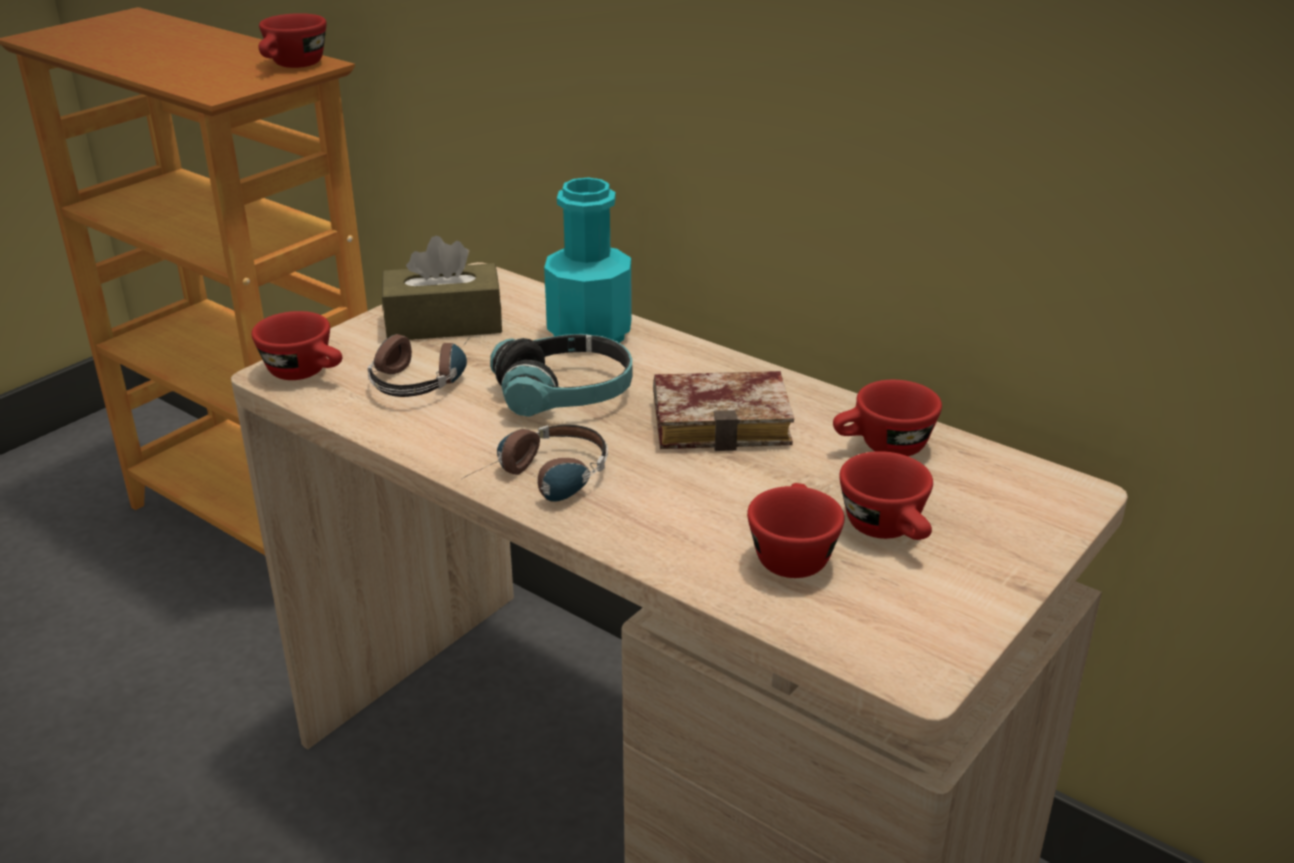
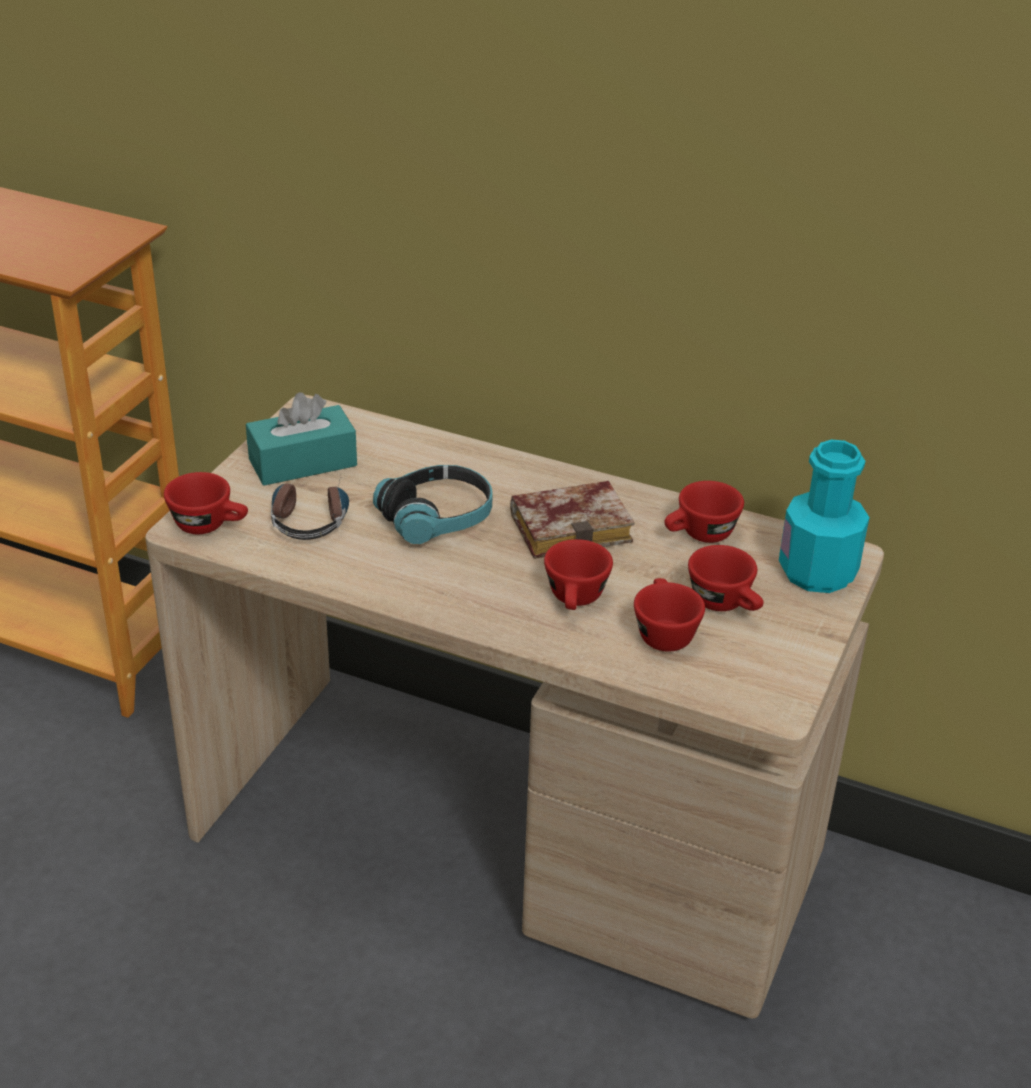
camera: 15 degrees left, 5 degrees up
red cup [258,13,327,68] -> red cup moved to [544,539,613,610]
brown tissue box [382,236,502,340] -> turquoise tissue box [246,392,357,486]
headphones [462,425,608,502] -> none
turquoise bottle [544,178,632,343] -> turquoise bottle moved to [779,440,869,593]

